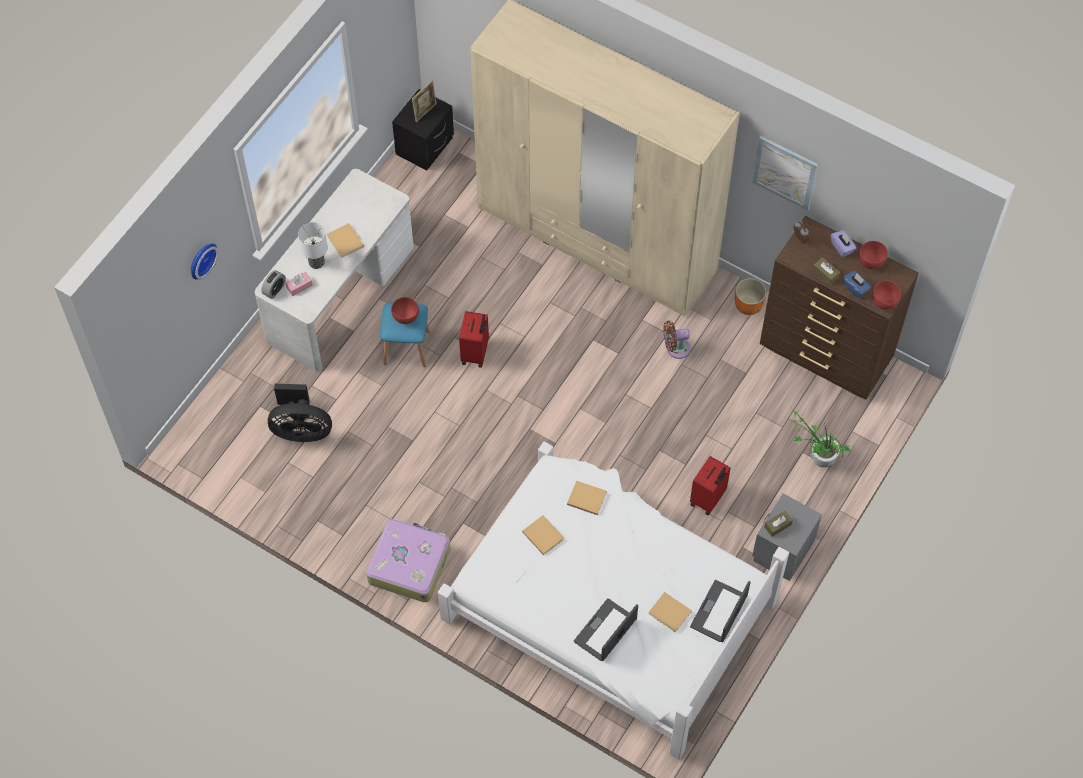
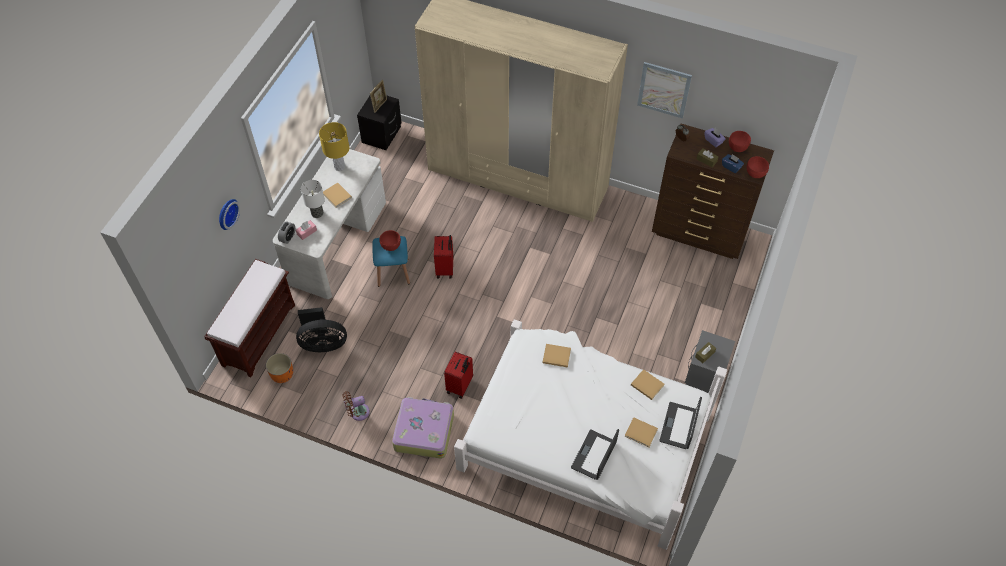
camera: 10 degrees left, 5 degrees down
beige book [522,515,564,555] -> beige book moved to [631,369,664,400]
brown fan [663,320,691,359] -> brown fan moved to [343,391,370,421]
red suitcase [690,456,731,515] -> red suitcase moved to [444,352,473,399]
orange planter [735,278,766,315] -> orange planter moved to [266,353,293,383]
potted plant [792,411,850,468] -> none
none -> brown bench [204,259,295,377]
none -> yellow table lamp [319,122,349,171]

